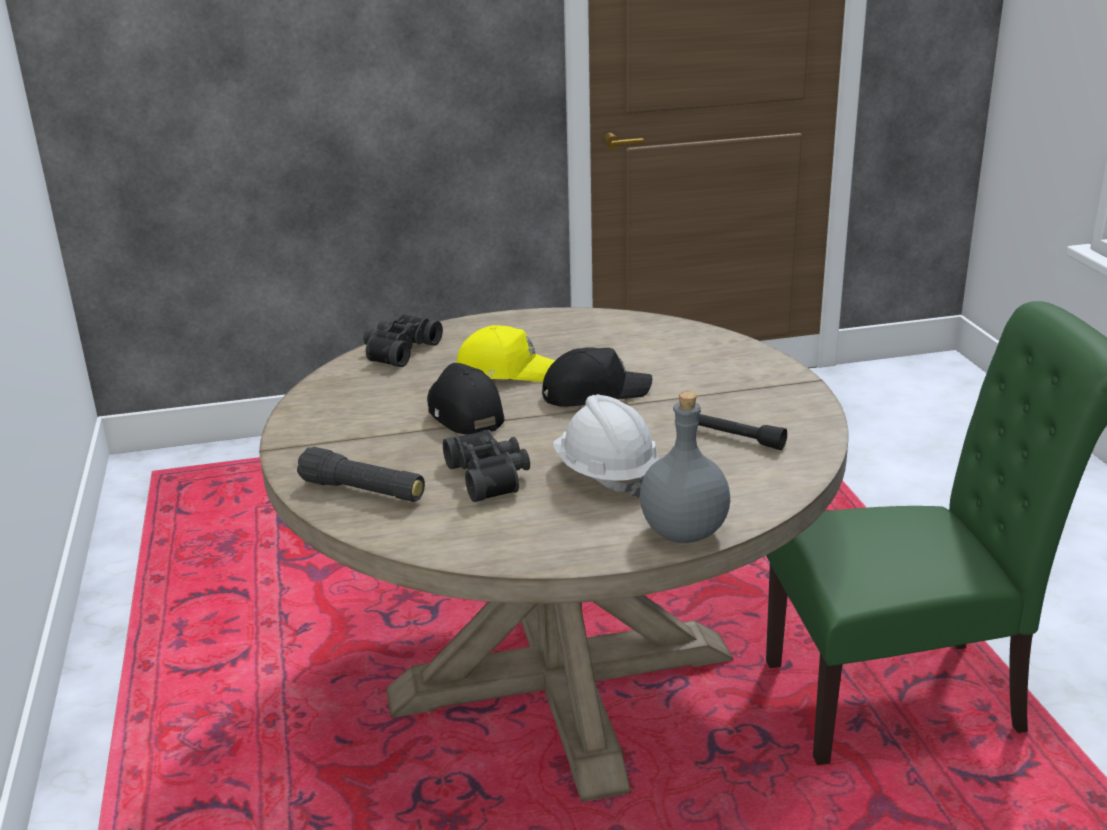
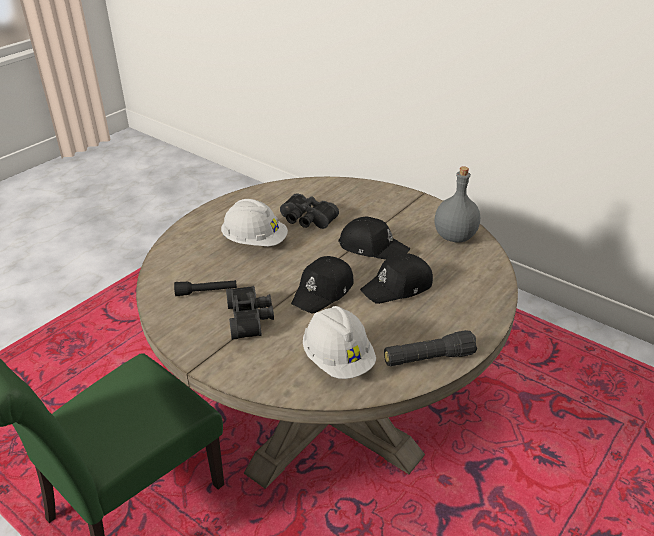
camera: 140 degrees right, 10 degrees up
black flashlight [297,447,425,502] -> black flashlight moved to [384,330,477,366]
black binoculars [363,314,443,367] -> black binoculars moved to [226,286,274,340]
yellow cap [457,325,555,382] -> black cap [360,253,433,304]
grey bottle [640,392,730,543] -> grey bottle moved to [435,166,480,243]
none -> white hard hat [303,306,376,379]

